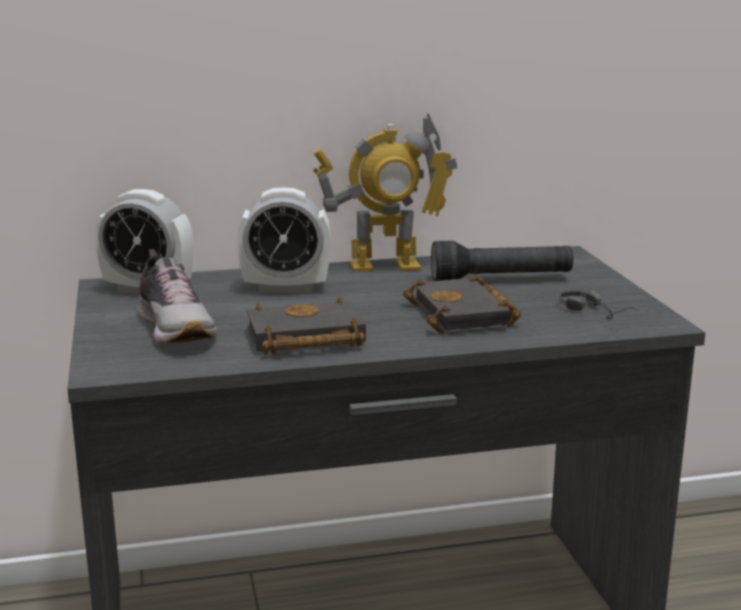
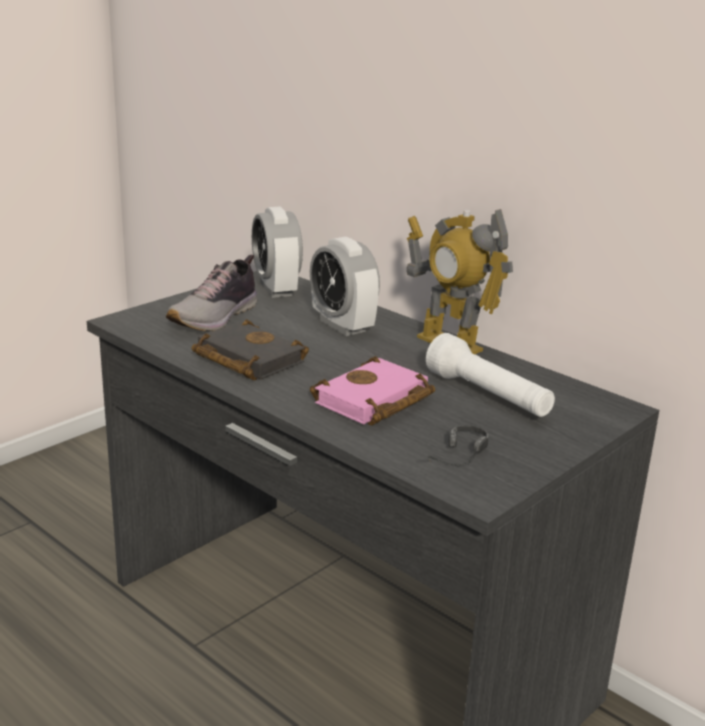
camera: 55 degrees right, 5 degrees up
black book [403,275,521,333] -> pink book [310,356,435,425]
black flashlight [431,241,573,281] -> white flashlight [426,333,555,417]

